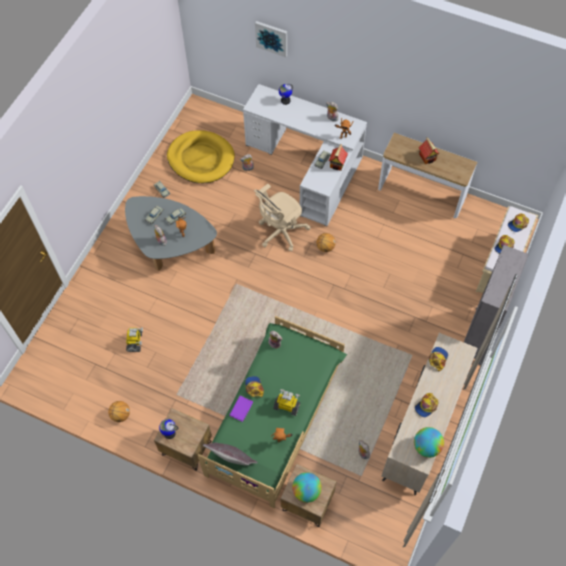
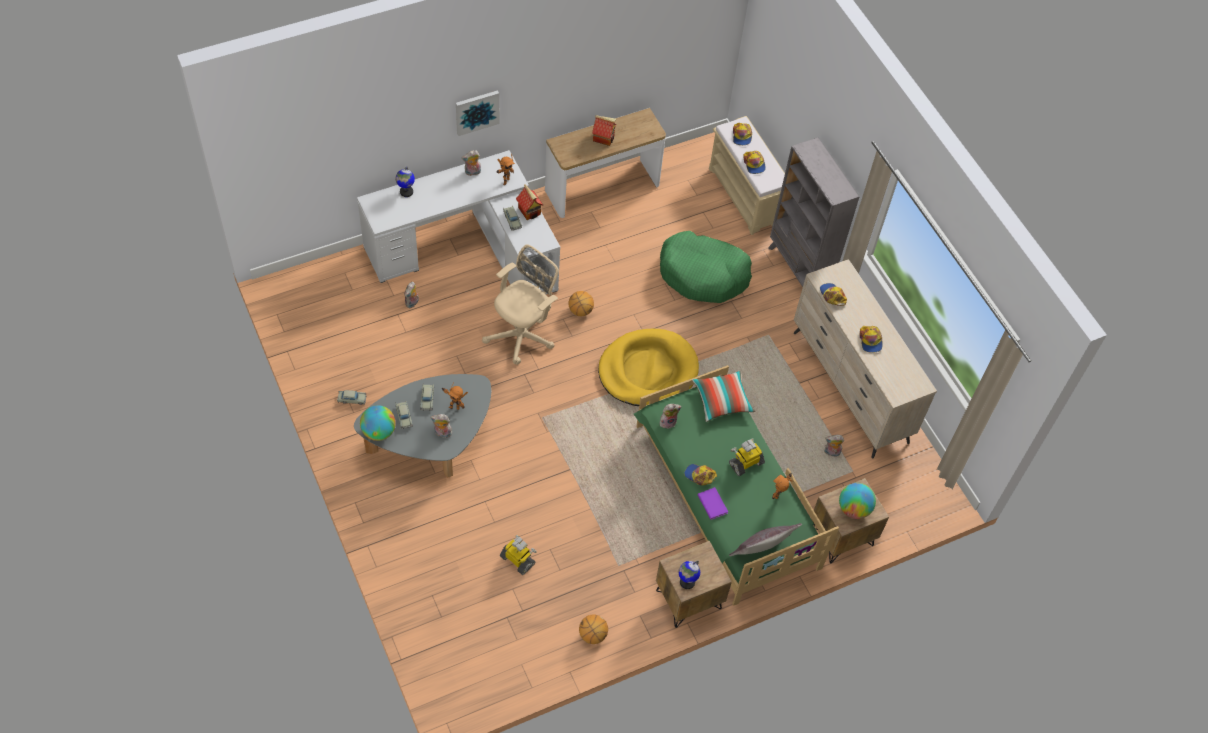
camera: 55 degrees left, 5 degrees down
yellow dog bed [167,130,235,183] -> yellow dog bed moved to [598,329,699,406]
beige office chair [254,184,311,252] -> beige office chair turned 135 degrees counterclockwise [482,244,559,365]
picture [255,21,287,57] -> picture moved to [456,90,499,136]
globe [414,427,444,458] -> globe moved to [360,405,396,441]
none -> green dog bed [660,231,752,303]
none -> pillow [692,371,755,422]

